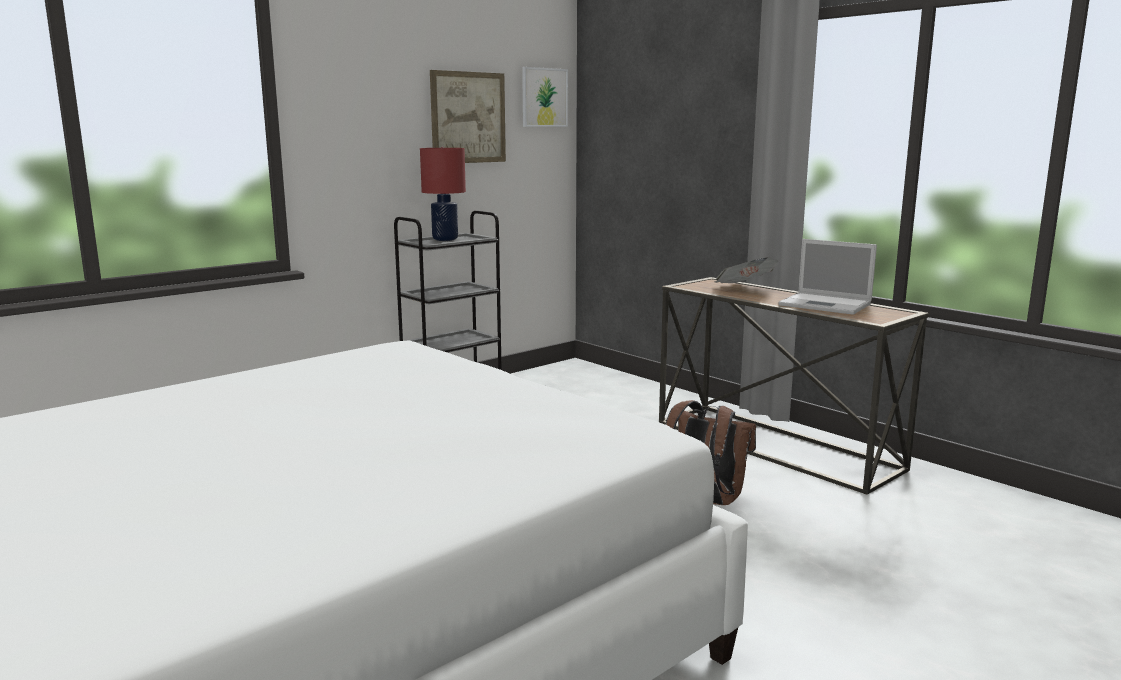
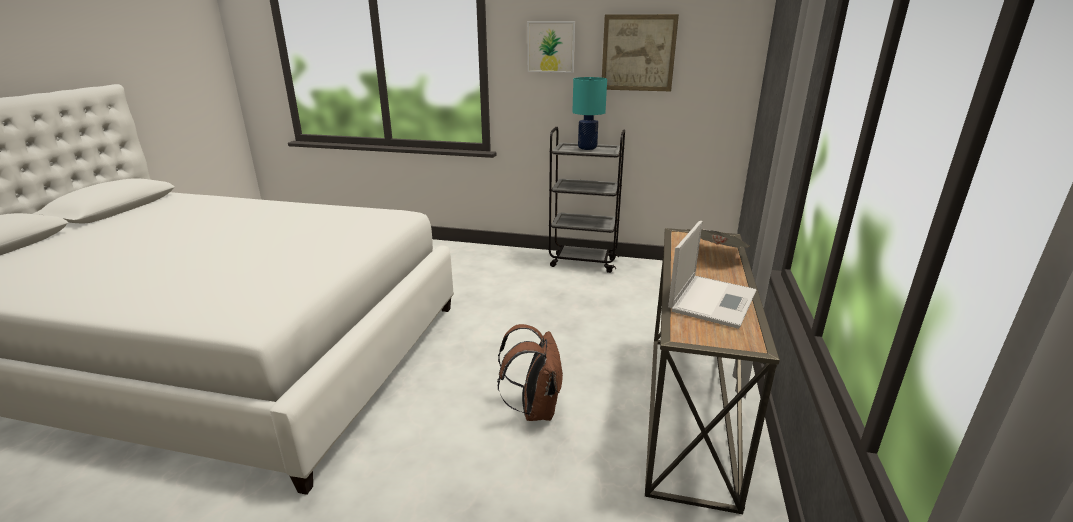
camera: 55 degrees right, 10 degrees up
red table lamp [420,147,466,241] -> turquoise table lamp [572,77,607,150]
picture [522,67,568,127] -> picture moved to [527,21,575,73]
laptop [778,239,877,315] -> laptop turned 150 degrees counterclockwise [668,221,757,329]

